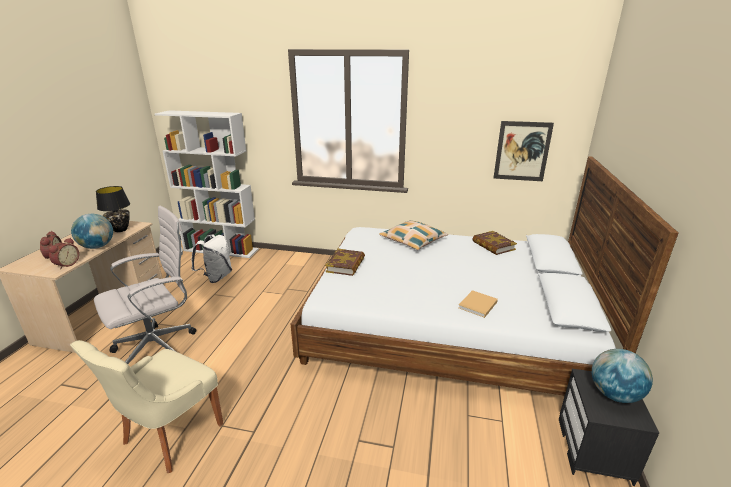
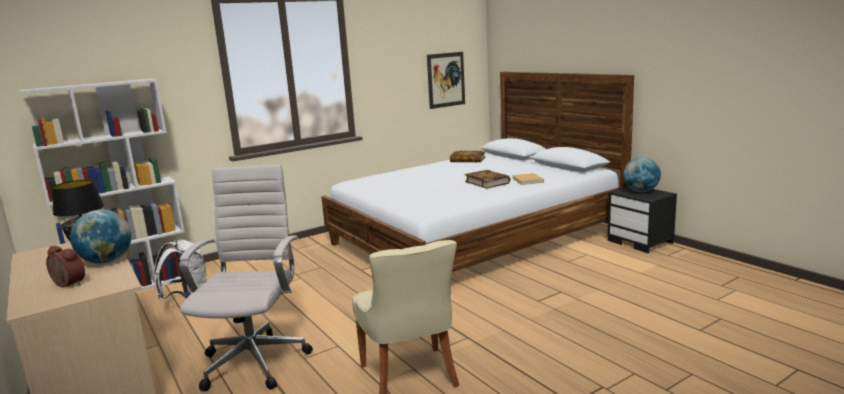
camera: 45 degrees left, 10 degrees down
alarm clock [49,238,79,269] -> none
book [325,249,365,276] -> book moved to [465,170,511,189]
pillow [379,220,448,250] -> none

